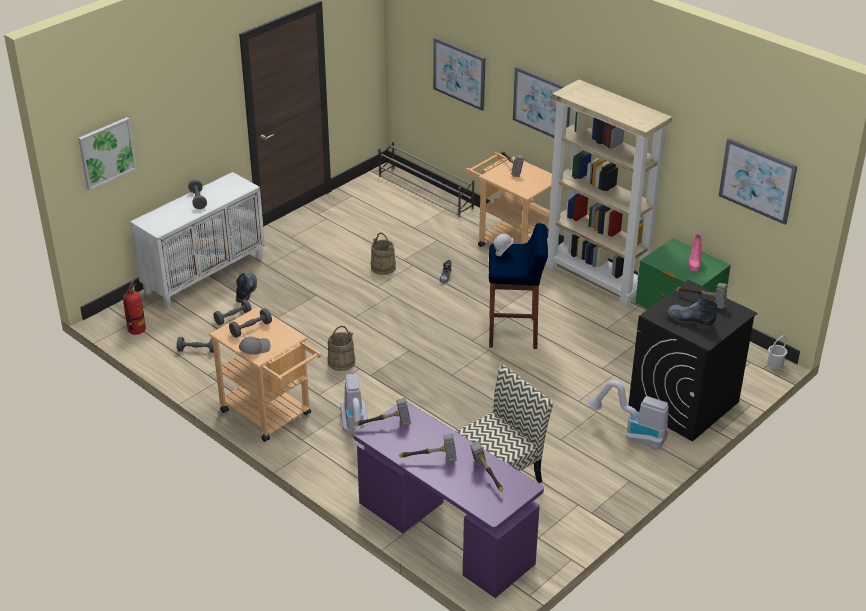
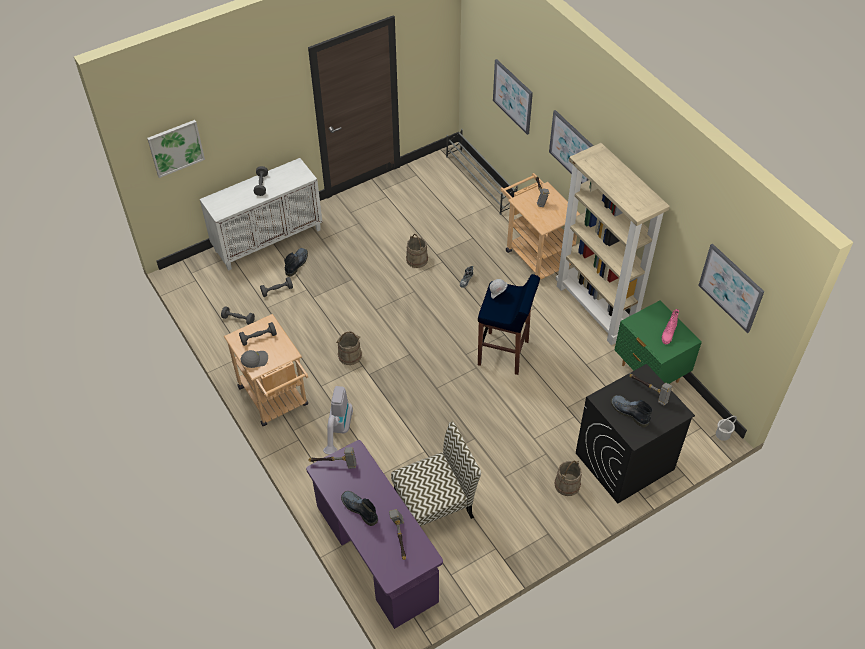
camera: 15 degrees right, 15 degrees up
fire extinguisher [123,279,146,335] -> none
hammer [399,433,457,462] -> boot [341,491,378,526]
vacuum cleaner [588,380,669,451] -> beige bucket [555,460,582,496]

